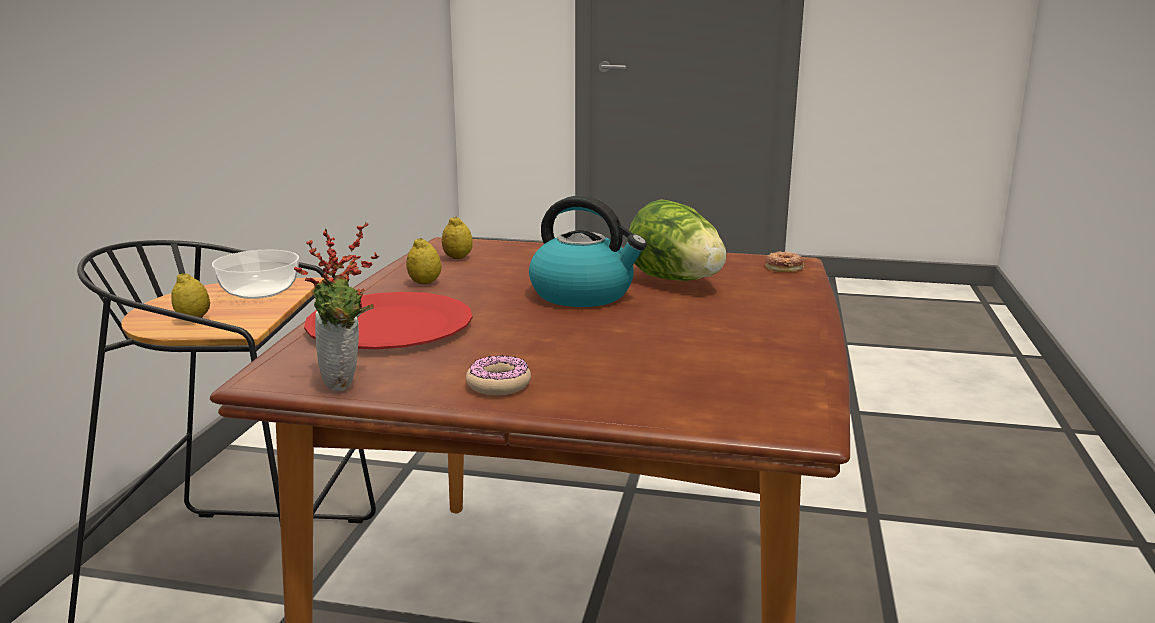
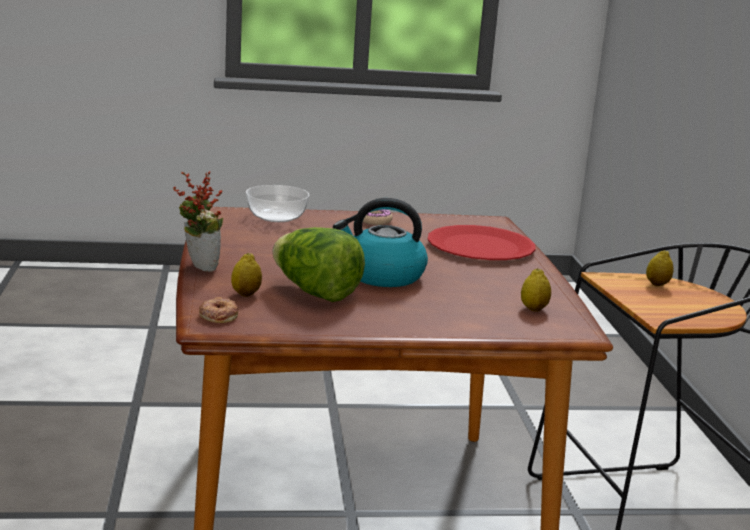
camera: 160 degrees right, 0 degrees up
bowl [212,250,299,299] -> bowl moved to [246,185,309,222]
potted plant [294,222,379,391] -> potted plant moved to [173,171,223,272]
lemon [406,238,441,284] -> lemon moved to [231,253,262,297]

